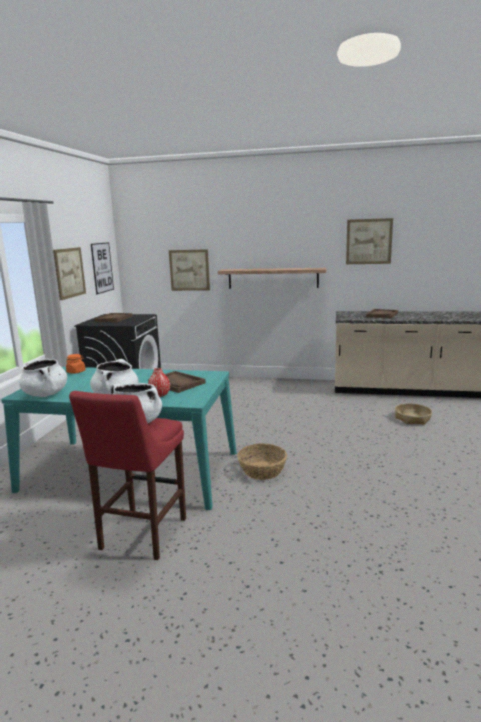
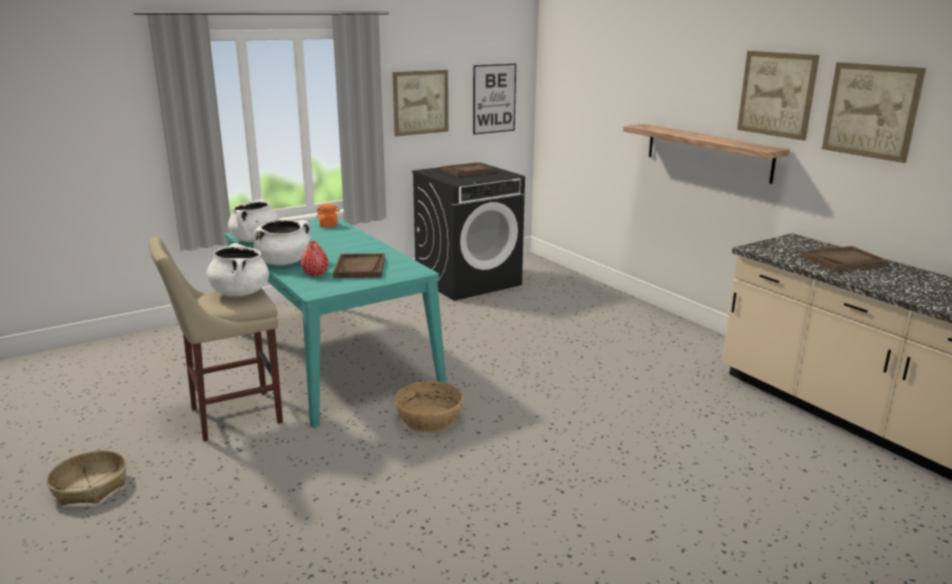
camera: 45 degrees right, 5 degrees up
red stool [69,391,186,560] -> beige stool [149,237,283,441]
picture [169,249,210,291] -> picture moved to [737,51,820,141]
basket [395,403,432,425] -> basket moved to [46,450,127,506]

